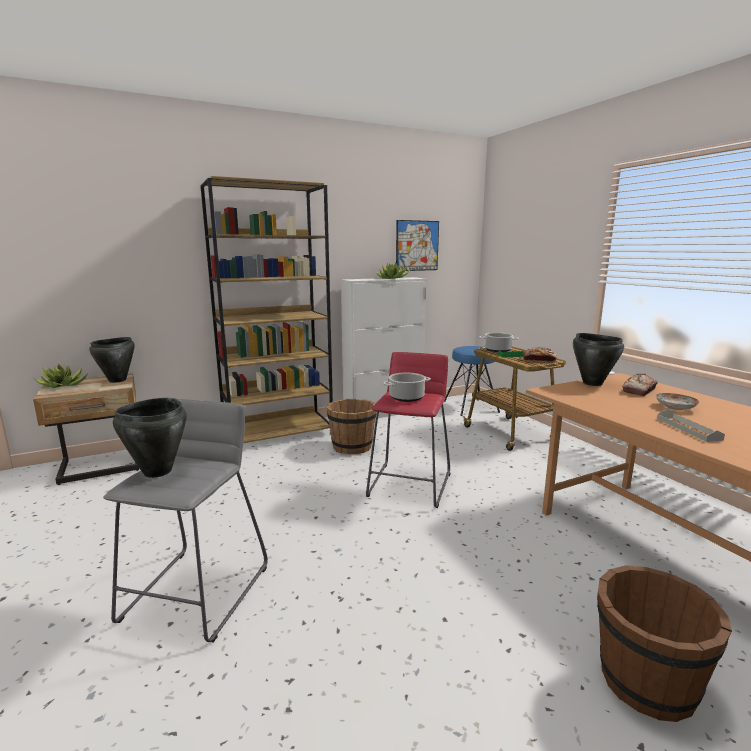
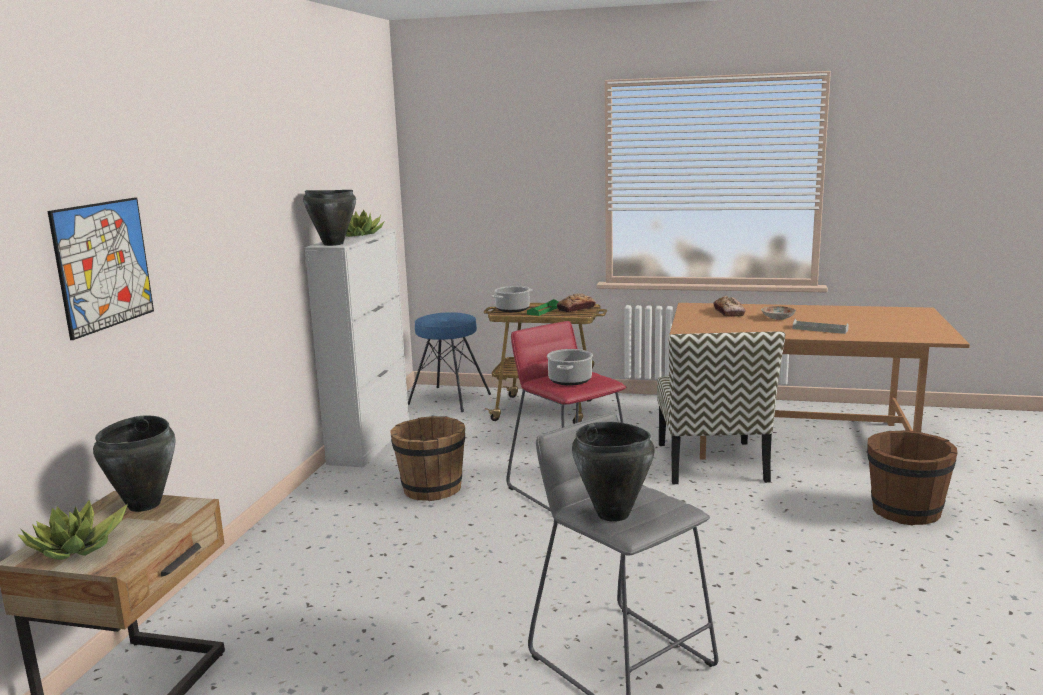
camera: 50 degrees left, 0 degrees up
brown bookcase [200,176,333,443] -> none
picture [396,220,439,271] -> picture moved to [48,197,154,340]
black cooking pot [573,333,624,386] -> black cooking pot moved to [303,190,356,246]
none -> chair [657,332,785,484]

